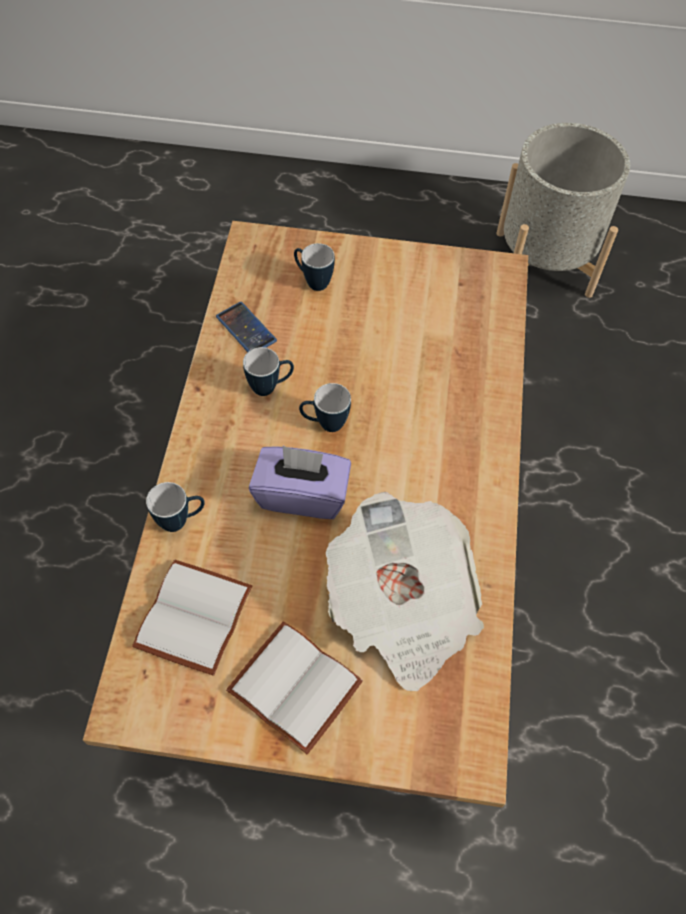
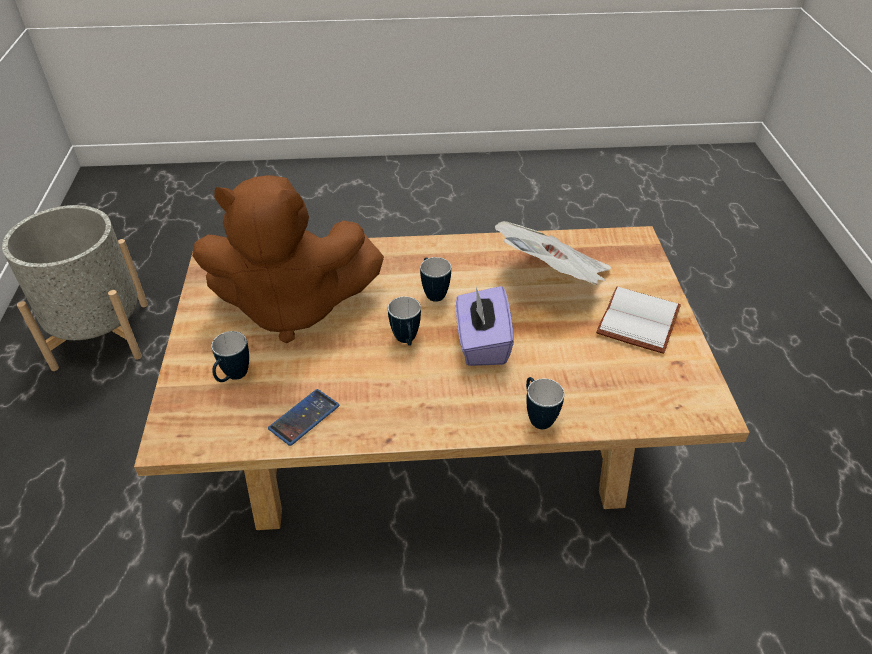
camera: 100 degrees left, 15 degrees down
white book [132,560,252,676] -> none
mug [243,347,294,396] -> mug moved to [420,257,451,302]
none -> brown plush toy [192,175,384,343]

